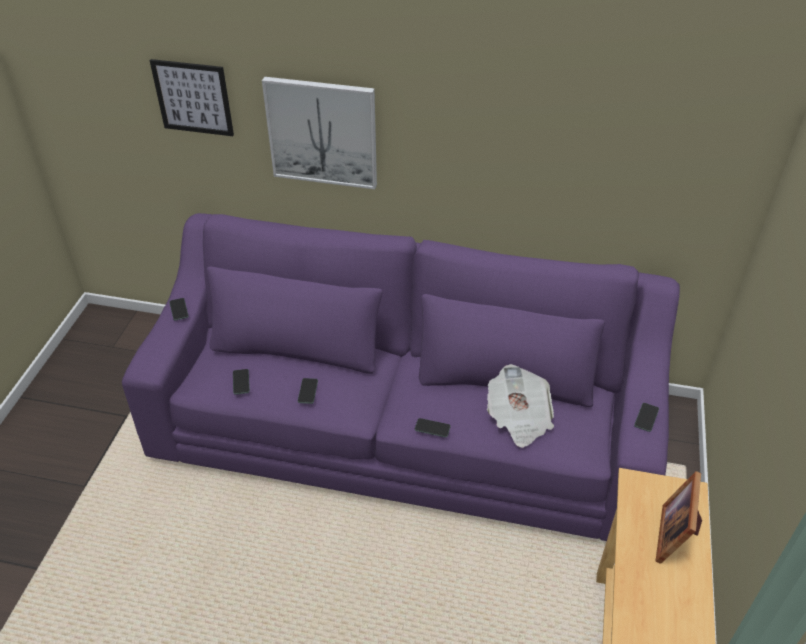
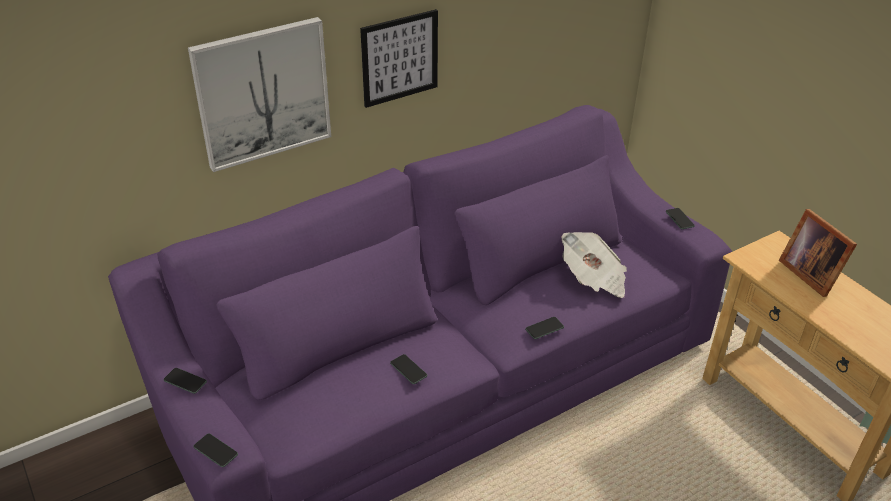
camera: 45 degrees left, 5 degrees down
picture [149,59,234,136] -> picture moved to [360,9,438,108]
phone [233,369,250,395] -> phone moved to [193,433,238,467]

